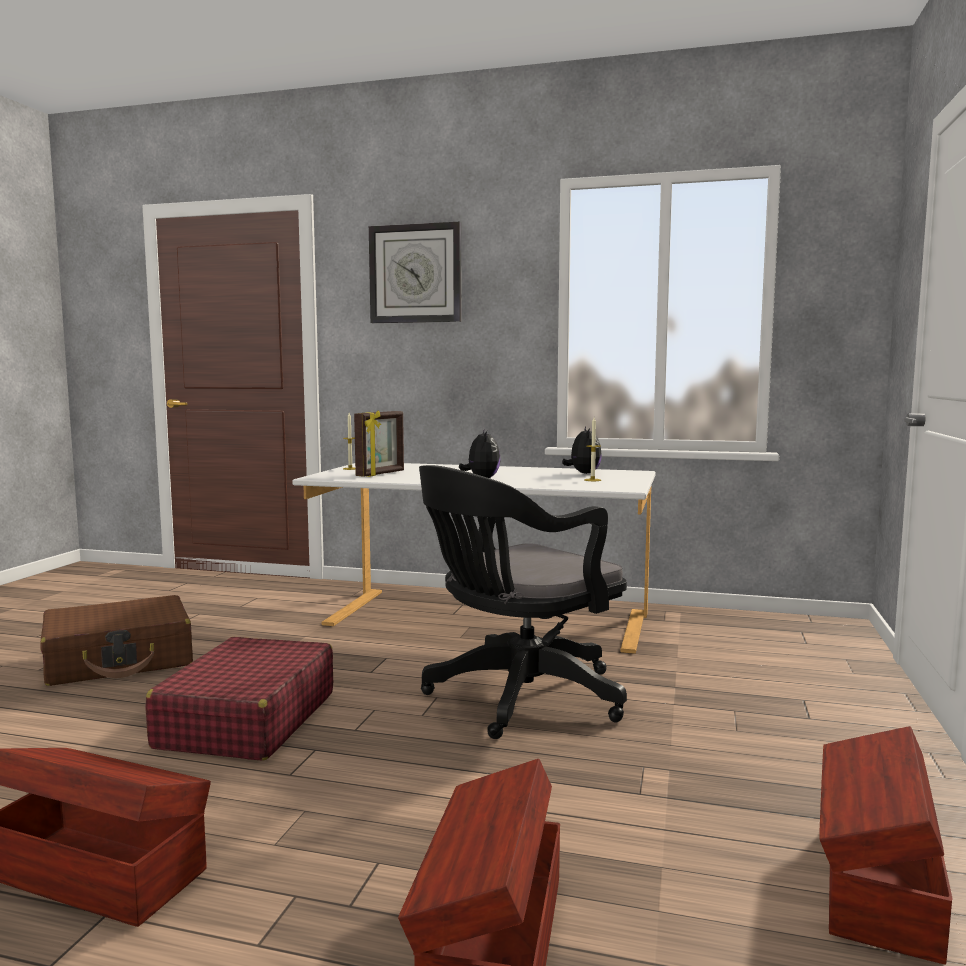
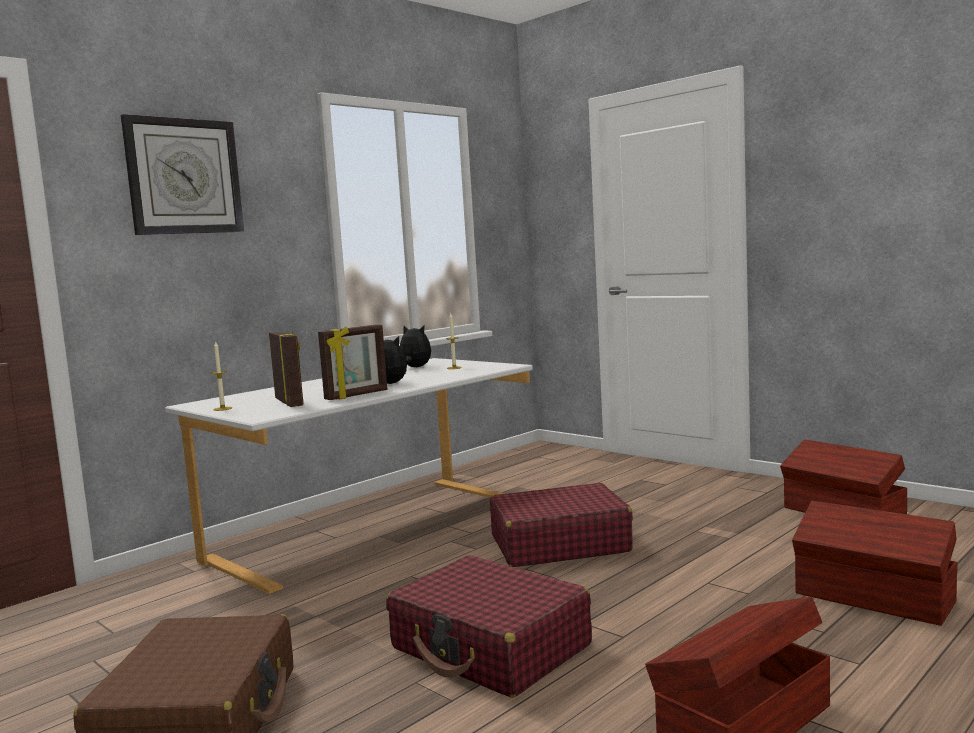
camera: 60 degrees left, 0 degrees up
black office chair [419,465,627,739] -> red suitcase [490,483,633,567]
none -> picture frame [318,325,387,400]

